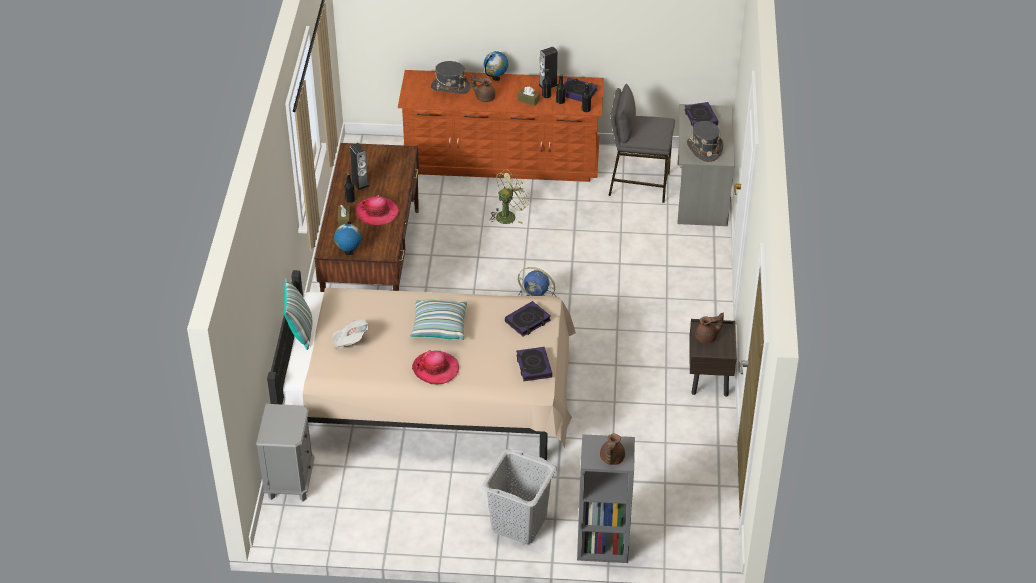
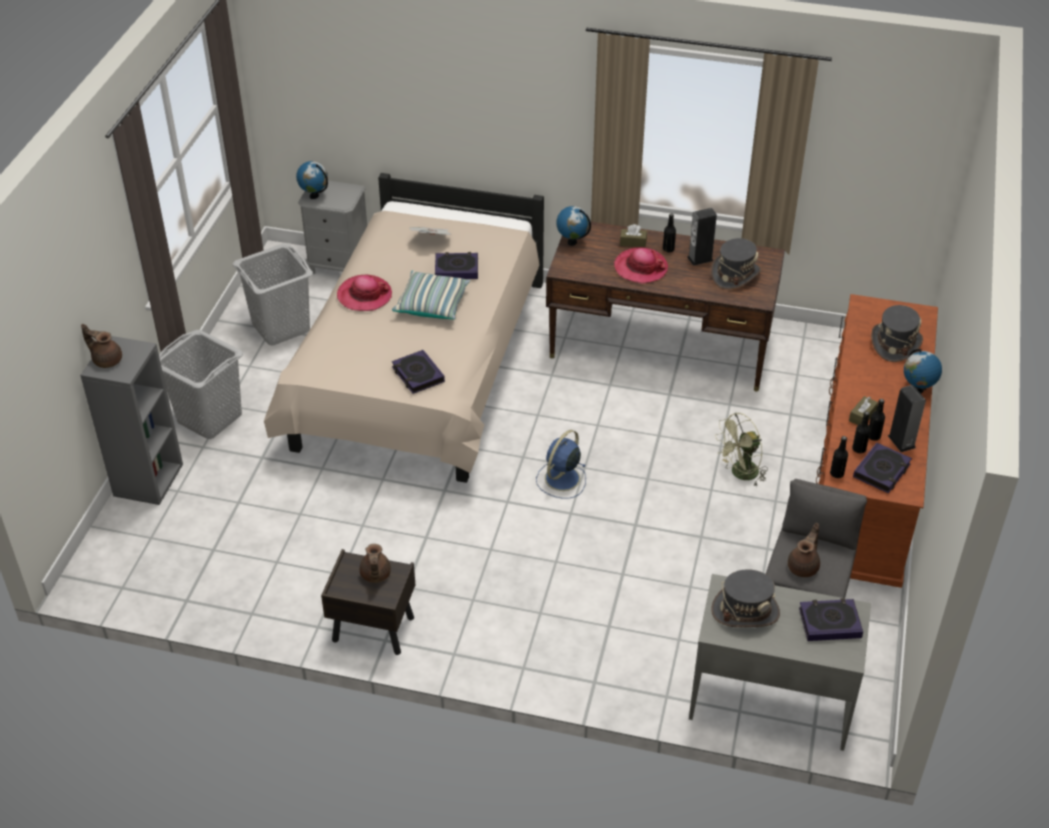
camera: 100 degrees right, 0 degrees up
pillow [284,278,313,350] -> none
brown teapot [471,73,495,102] -> brown teapot moved to [788,523,820,577]
green fan [490,169,530,224] -> green fan turned 90 degrees clockwise [715,413,768,487]
book [516,347,552,381] -> book moved to [435,252,478,279]
none -> grey laundry basket [233,243,313,345]
none -> globe [296,161,328,199]
none -> grey hat [711,238,761,289]

